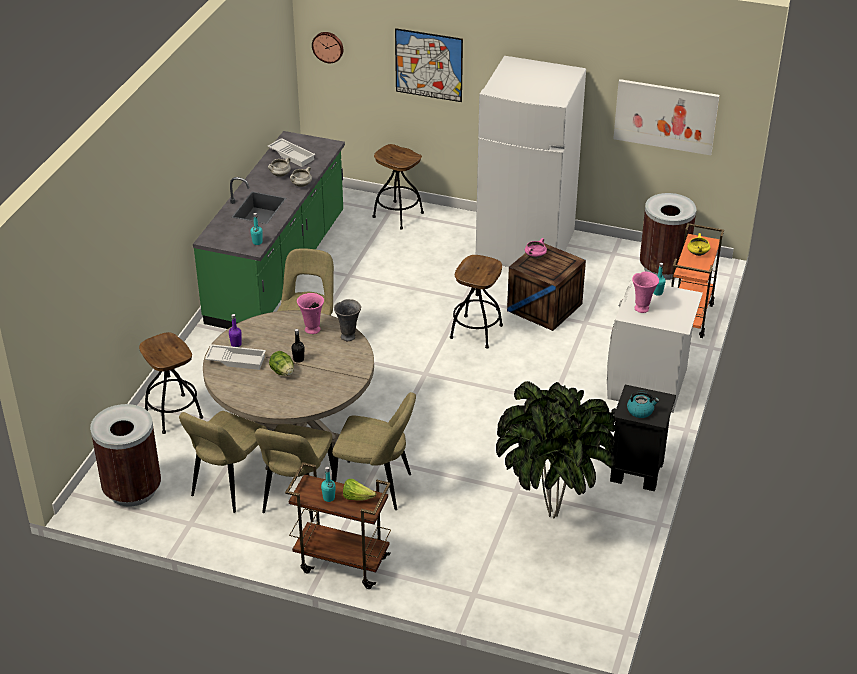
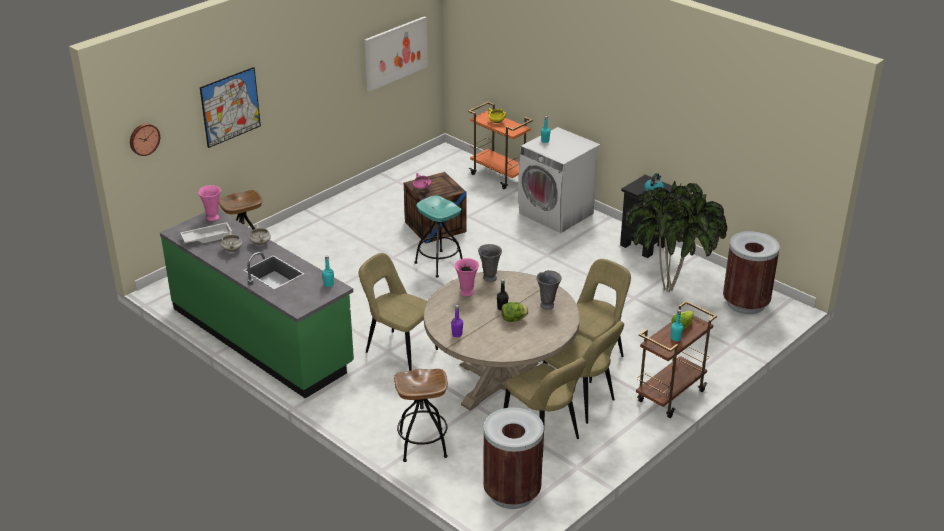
camera: 65 degrees left, 5 degrees down
white tray [205,344,266,370] -> none
brown stool [450,255,503,349] -> turquoise stool [414,195,463,278]
white fridge [476,56,586,267] -> none
pink vase [632,271,659,313] -> pink vase moved to [198,185,221,221]
brown trash can [640,193,697,280] -> brown trash can moved to [723,231,780,314]
none -> grey vase [536,270,562,309]

